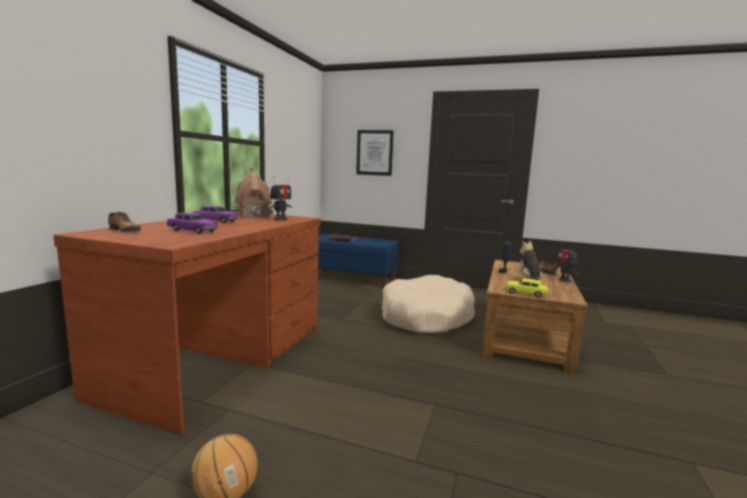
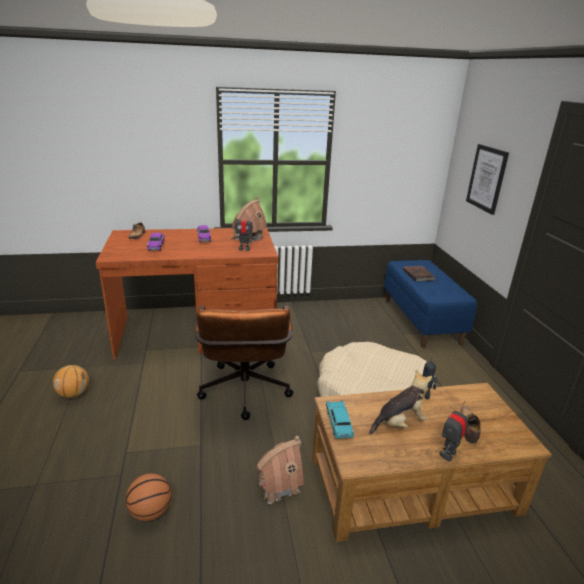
camera: 60 degrees right, 15 degrees up
yellow toy car [505,278,549,297] -> turquoise toy car [326,400,354,439]
none -> basketball [126,473,171,521]
none -> brown office chair [195,305,293,420]
none -> toy house [256,436,304,504]

